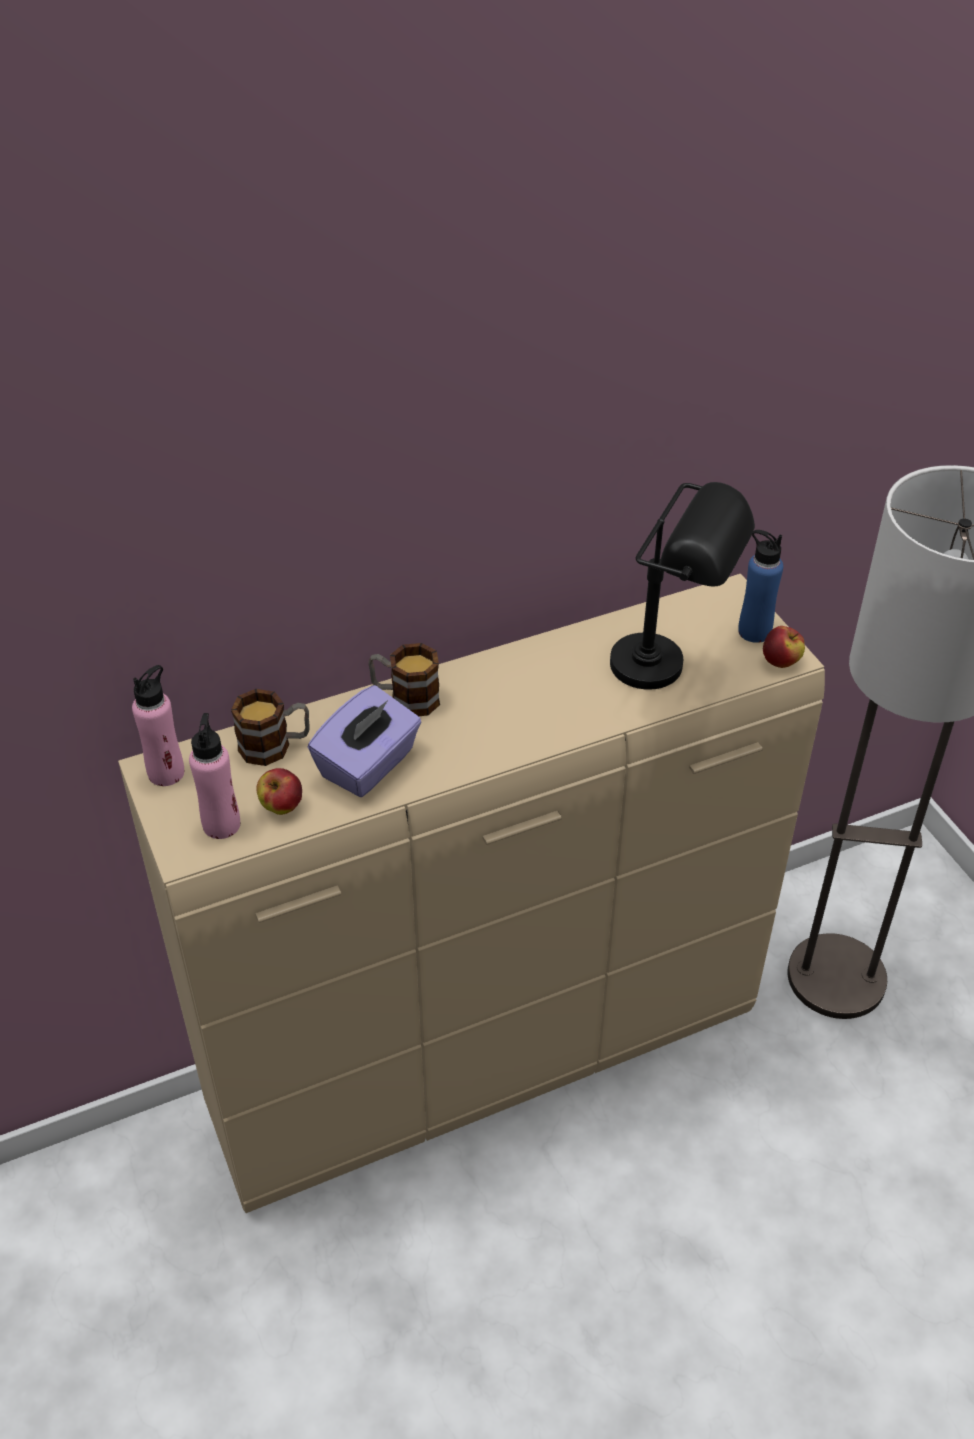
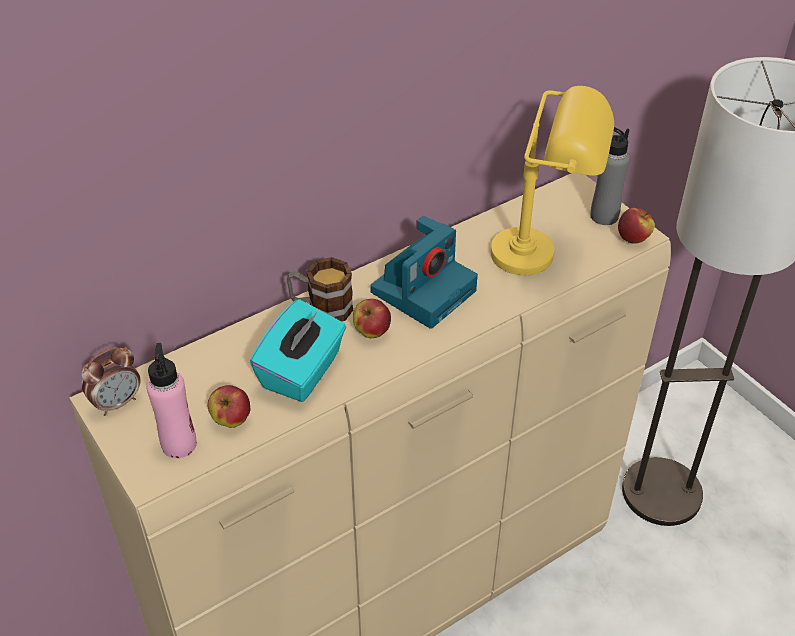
camera: 10 degrees left, 0 degrees up
pink bottle [132,665,184,786] -> alarm clock [81,347,141,416]
mug [231,689,309,766] -> none
purple tissue box [308,685,421,797] -> turquoise tissue box [250,299,346,402]
black table lamp [610,482,755,690] -> yellow table lamp [491,86,614,275]
blue bottle [738,530,783,643] -> grey bottle [590,127,630,225]
none -> apple [353,299,391,338]
none -> camera [370,216,478,329]

